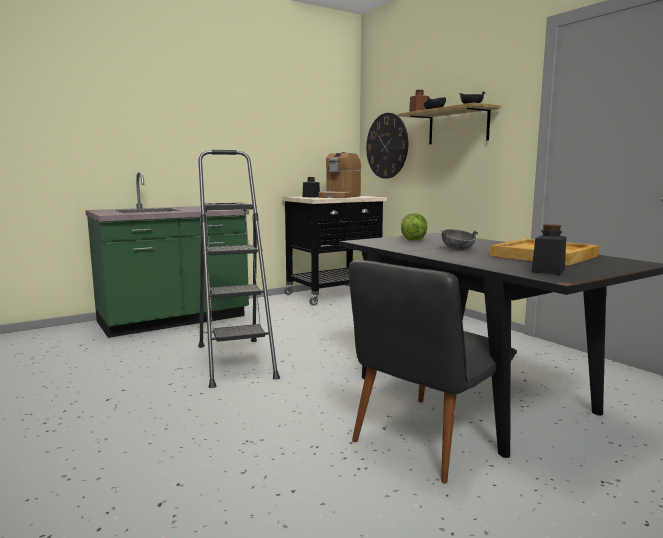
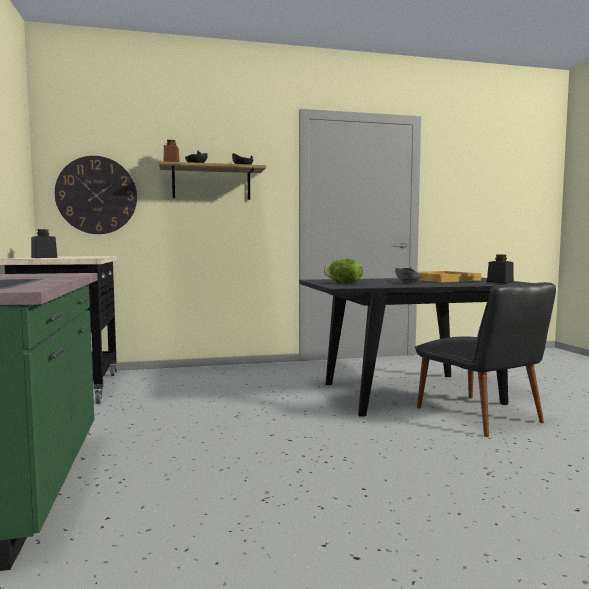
camera: 70 degrees left, 5 degrees down
step ladder [198,150,280,388] -> none
coffee machine [319,152,361,198] -> none

